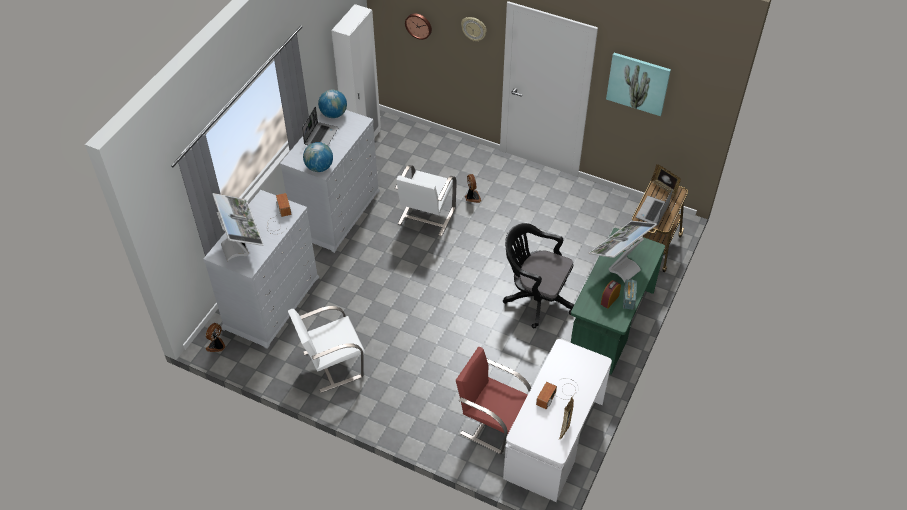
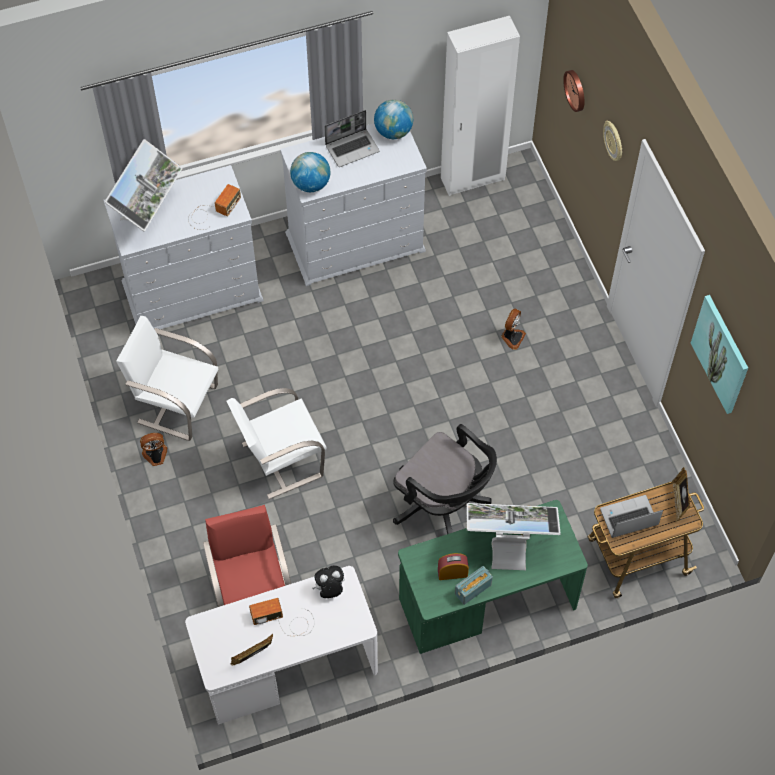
camera: 45 degrees right, 10 degrees up
fan [206,323,226,352] -> fan moved to [140,433,167,466]
white chair [395,165,456,236] -> white chair moved to [227,388,327,499]
black office chair [503,223,574,328] -> black office chair turned 150 degrees clockwise [393,424,497,534]
none -> plush toy [312,566,345,598]

